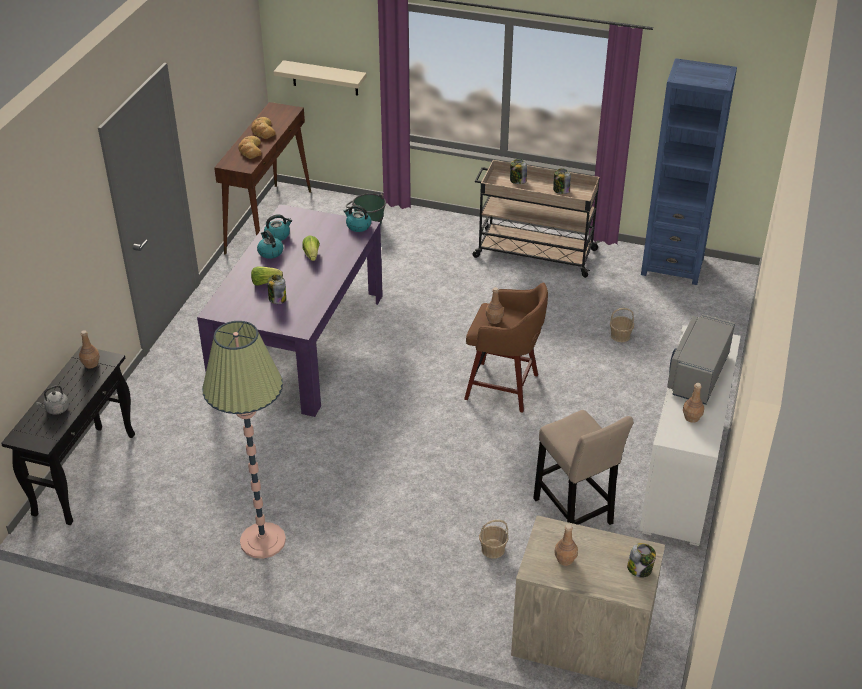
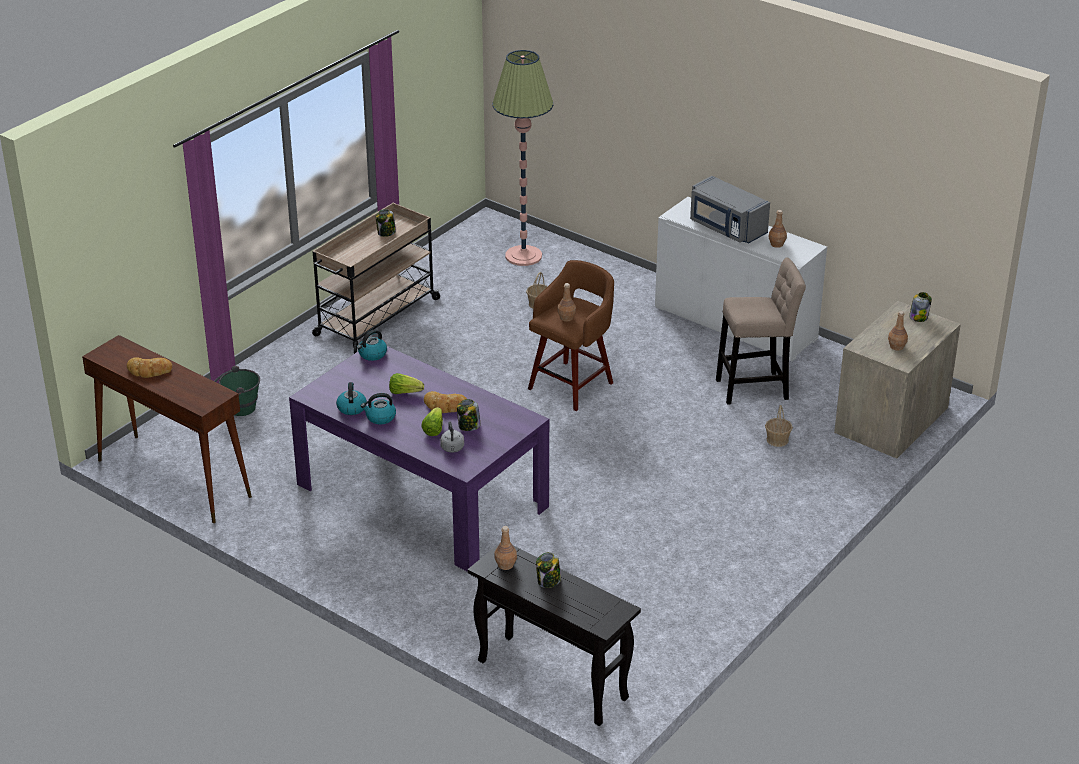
camera: 70 degrees left, 5 degrees down
grey kettle [36,385,69,415] -> grey kettle moved to [440,421,464,453]
floor lamp [202,321,286,559] -> floor lamp moved to [492,50,553,266]
bread [238,136,262,159] -> bread moved to [424,391,467,413]
beige shelf [273,60,367,96] -> none
jar [510,159,527,184] -> jar moved to [536,552,561,588]
blue bookcase [641,58,737,285] -> none

